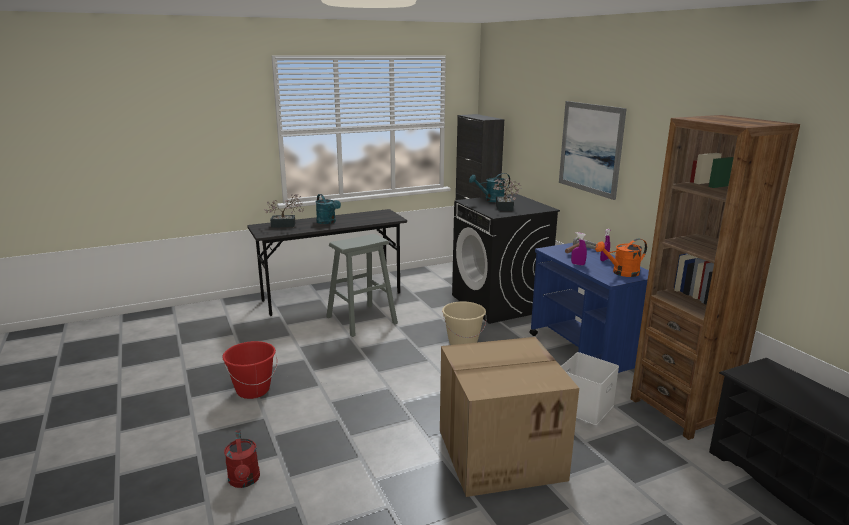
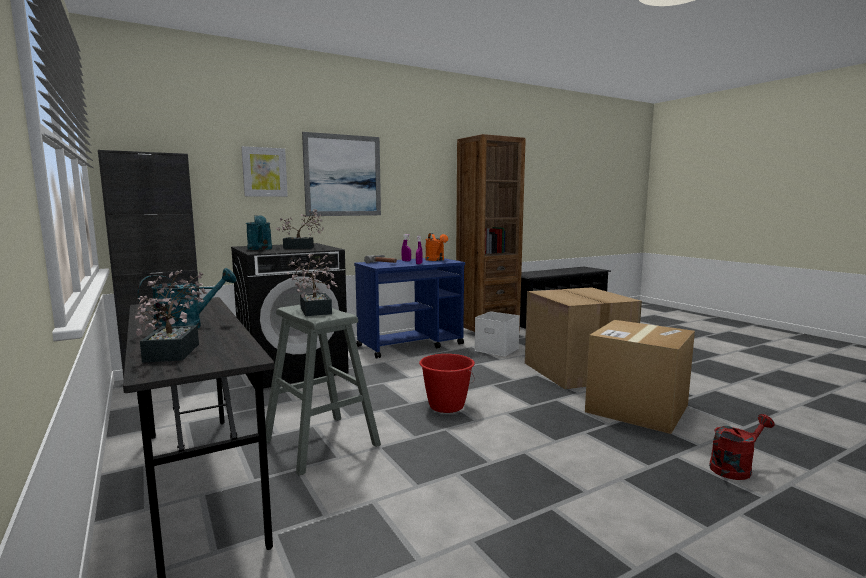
camera: 95 degrees left, 10 degrees down
red bucket [222,341,277,399] -> red bucket moved to [419,354,475,413]
beige bucket [442,301,486,345] -> none
none -> picture [241,146,288,197]
none -> potted plant [287,253,338,316]
none -> cardboard box [585,320,695,434]

